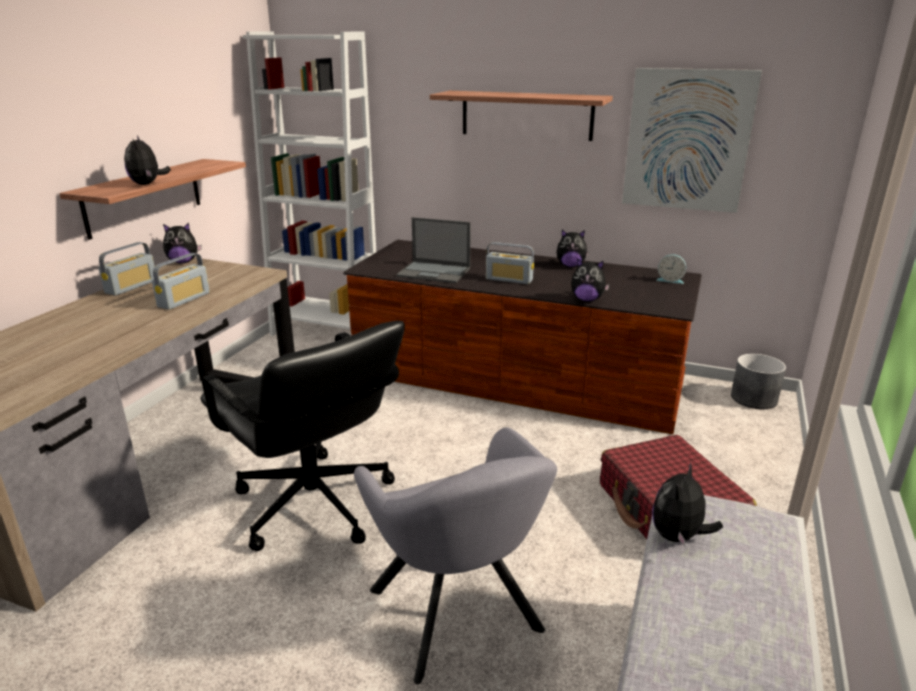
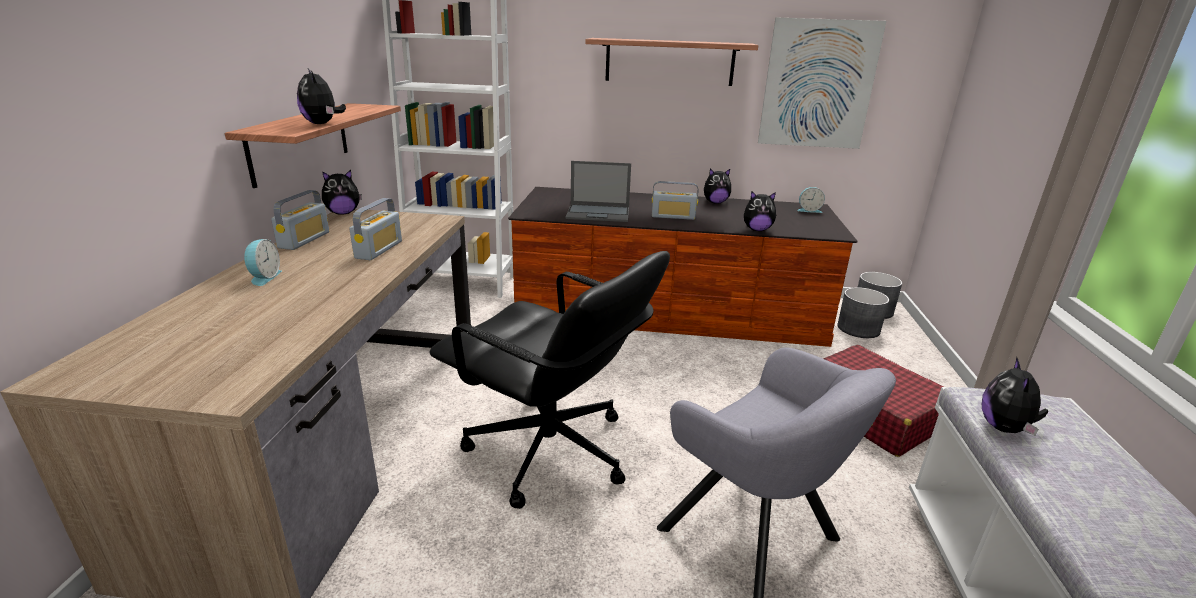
camera: 15 degrees left, 0 degrees up
none -> alarm clock [244,239,282,286]
none -> grey planter [837,287,889,338]

